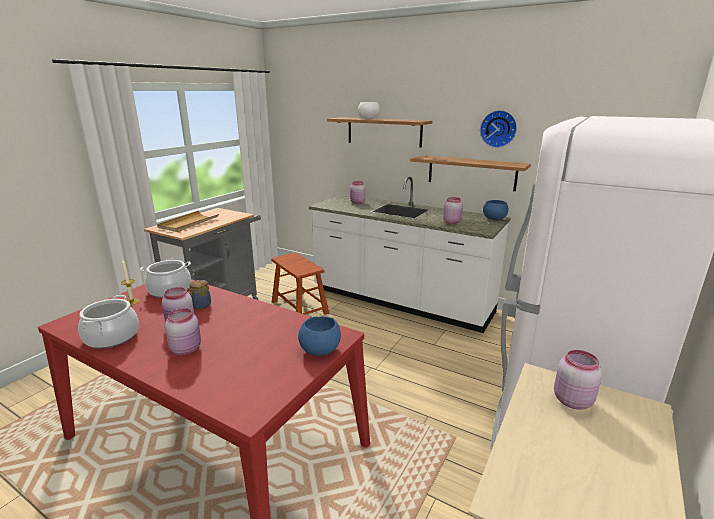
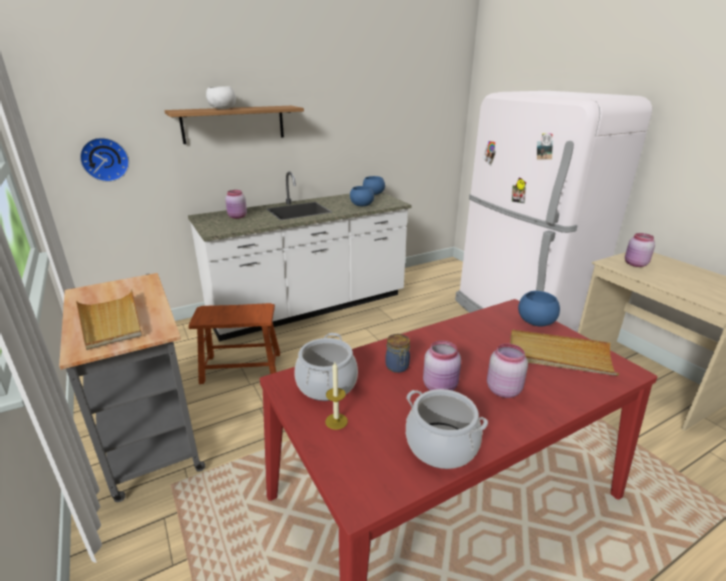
camera: 60 degrees left, 5 degrees up
shelf [410,155,531,191] -> none
pink jar [443,197,463,224] -> blue bowl [350,186,374,206]
wall clock [480,110,517,148] -> wall clock moved to [80,137,129,182]
none -> beige tray [510,329,619,376]

